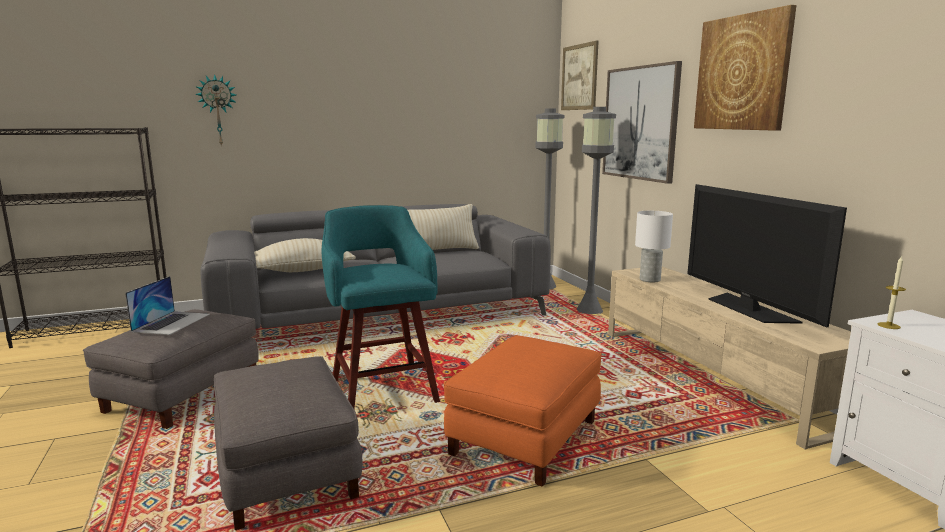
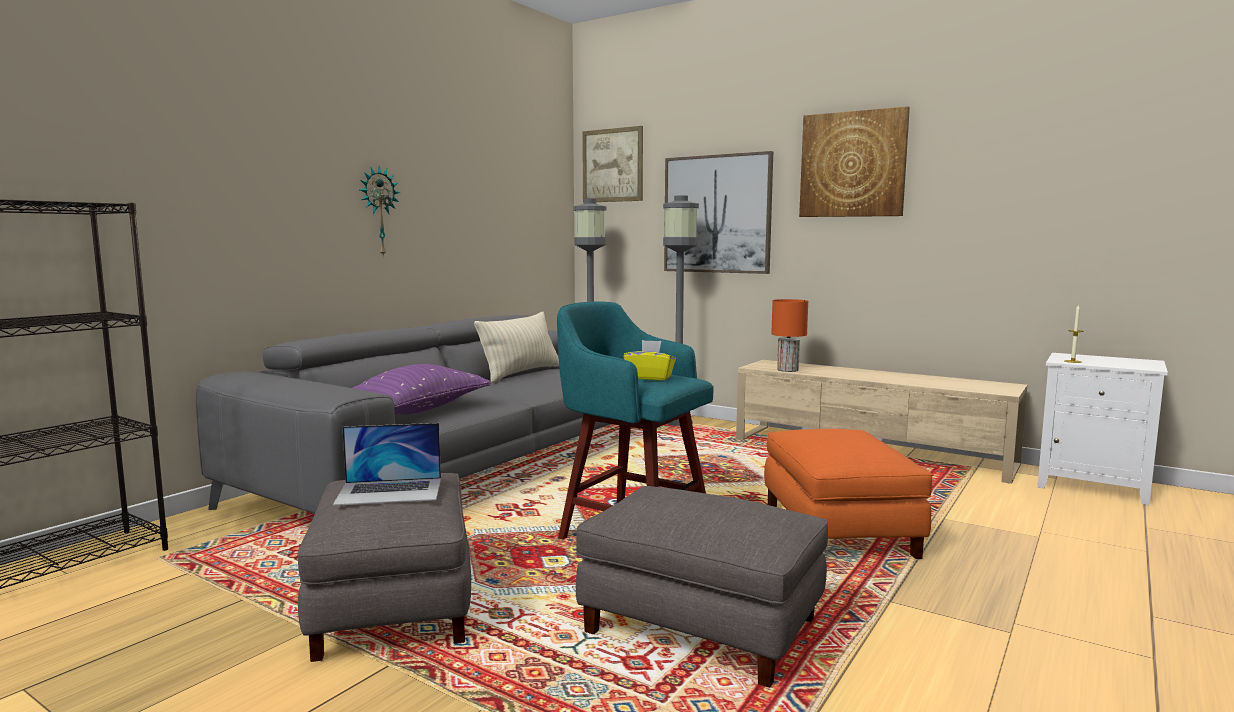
camera: 35 degrees left, 5 degrees down
laptop [125,276,210,335] -> laptop turned 105 degrees clockwise [333,423,441,506]
wall clock [195,74,237,147] -> wall clock moved to [360,166,400,256]
beige pillow [254,238,356,272] -> purple pillow [353,364,491,414]
white table lamp [635,211,673,282] -> orange table lamp [771,299,808,372]
television [687,184,847,327] -> none
none -> yellow tissue box [623,340,676,380]

